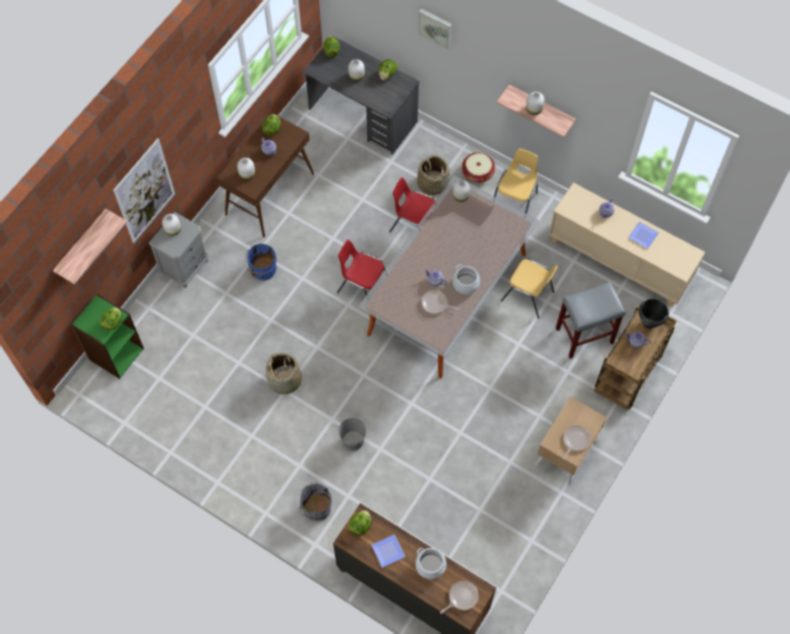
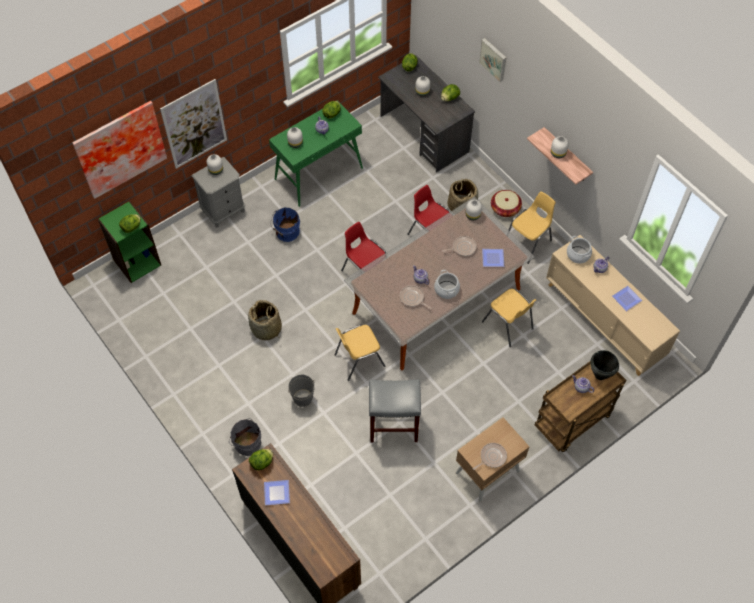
camera: 20 degrees right, 5 degrees down
shelf [53,209,127,284] -> picture [73,101,167,199]
brown console table [217,112,314,237] -> green console table [269,100,363,207]
cooking pot [416,548,446,579] -> cooking pot moved to [567,236,592,264]
frying pan [440,581,479,614] -> frying pan moved to [442,236,477,256]
grey stool [556,281,625,359] -> grey stool moved to [369,380,421,442]
none -> yellow chair [335,324,385,381]
none -> plate [482,249,504,267]

